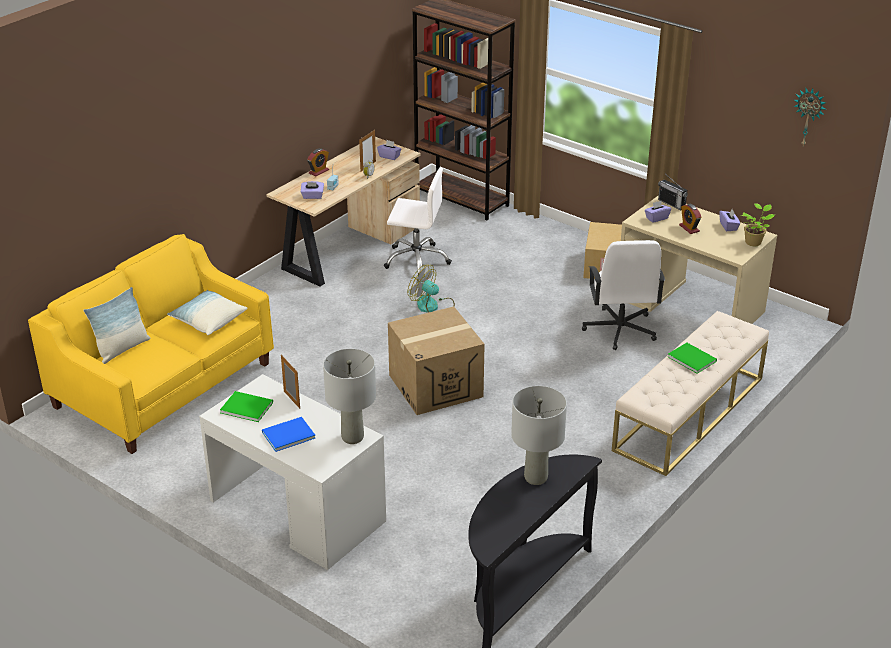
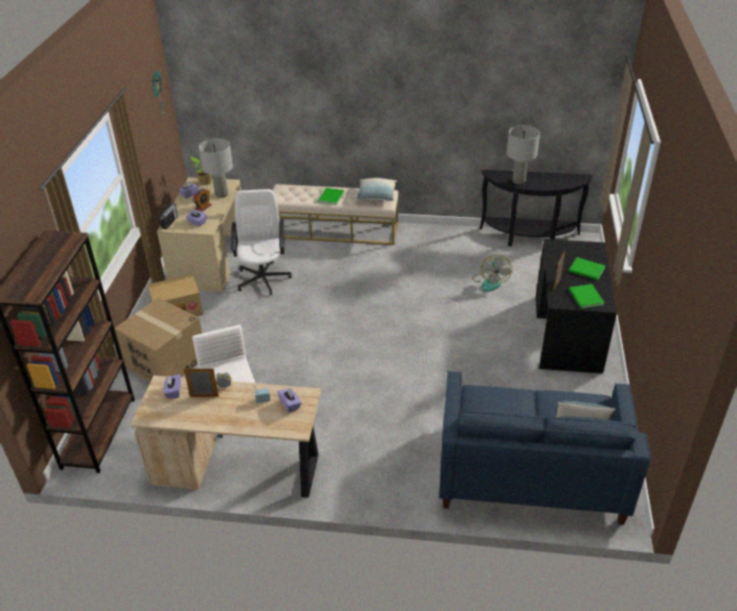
camera: 120 degrees left, 5 degrees up
yellow sofa [28,234,274,454] -> blue sofa [439,371,651,525]
pillow [167,290,247,335] -> pillow moved to [356,178,397,201]
white desk [199,374,386,570] -> black desk [536,239,617,374]
blue book [262,417,315,452] -> green book [569,257,605,280]
alarm clock [307,148,329,176] -> none
grey table lamp [323,349,376,444] -> grey table lamp moved to [199,138,233,198]
cardboard box [388,307,485,415] -> cardboard box moved to [114,298,202,382]
fan [408,265,455,313] -> fan moved to [472,255,513,292]
white office chair [582,240,665,350] -> white office chair turned 60 degrees counterclockwise [231,189,292,295]

